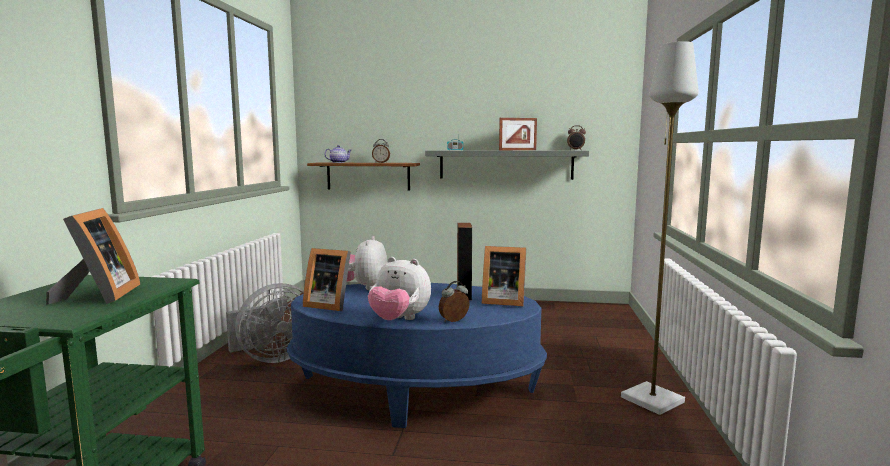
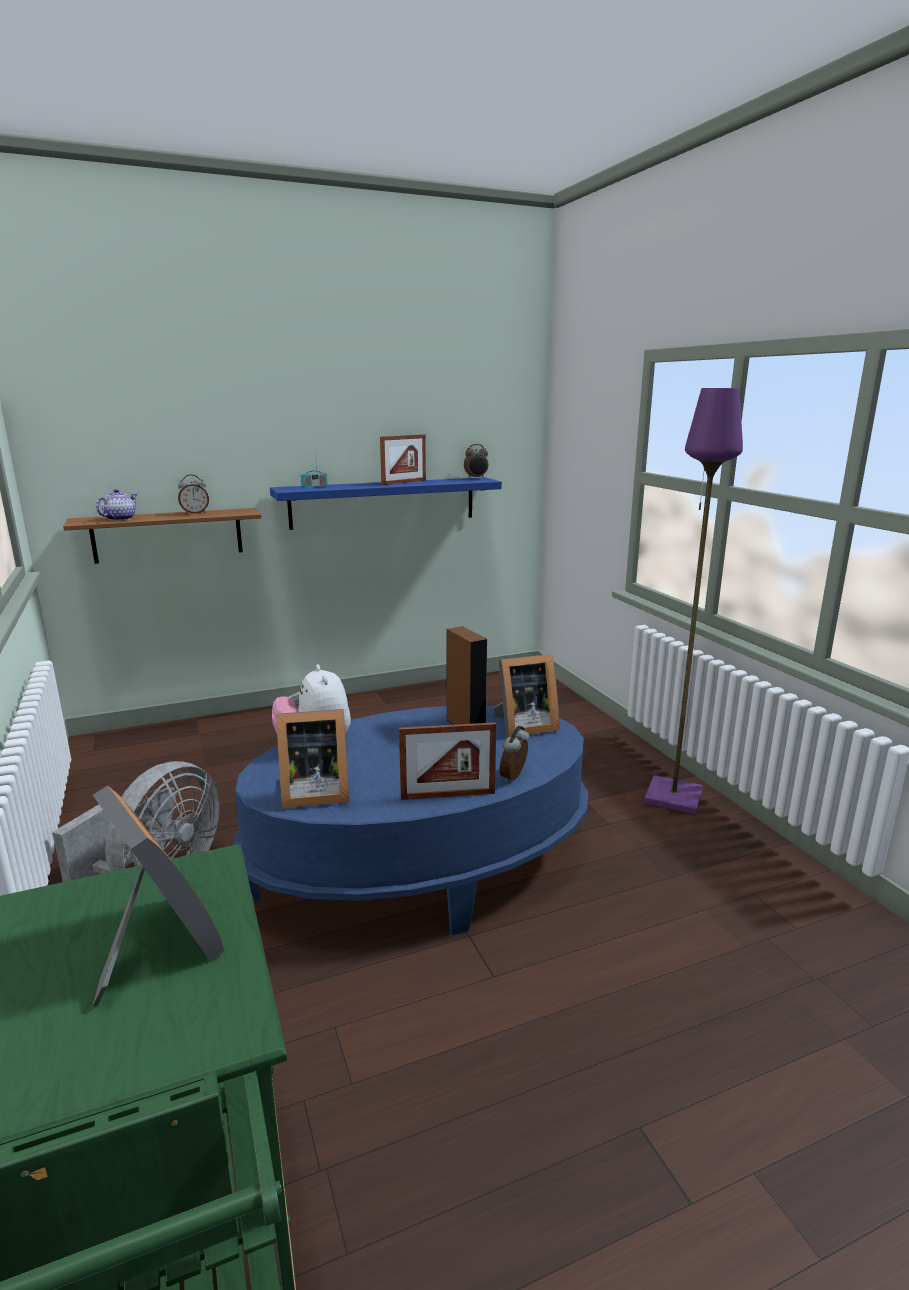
camera: 30 degrees left, 10 degrees up
plush toy [368,257,431,320] -> picture frame [399,722,496,800]
grey shelf [425,150,589,180] -> blue shelf [270,477,502,530]
grey floor lamp [621,41,699,415] -> purple floor lamp [644,388,743,815]

